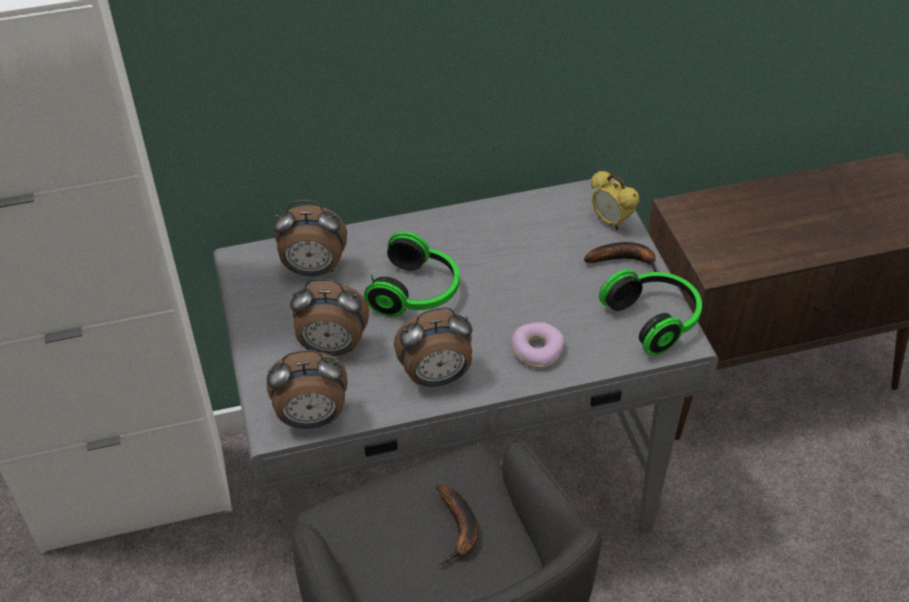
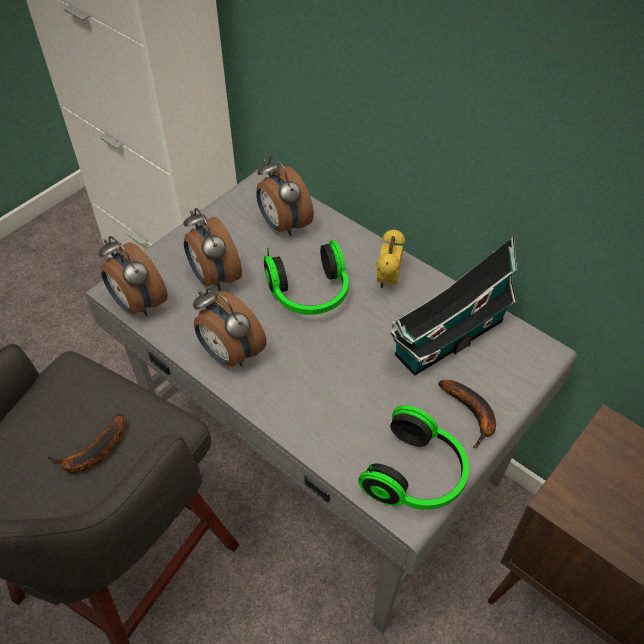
camera: 55 degrees right, 5 degrees up
donut [511,322,565,368] -> none
alarm clock [590,171,640,230] -> alarm clock moved to [376,228,405,288]
none -> toy house [390,237,517,376]

